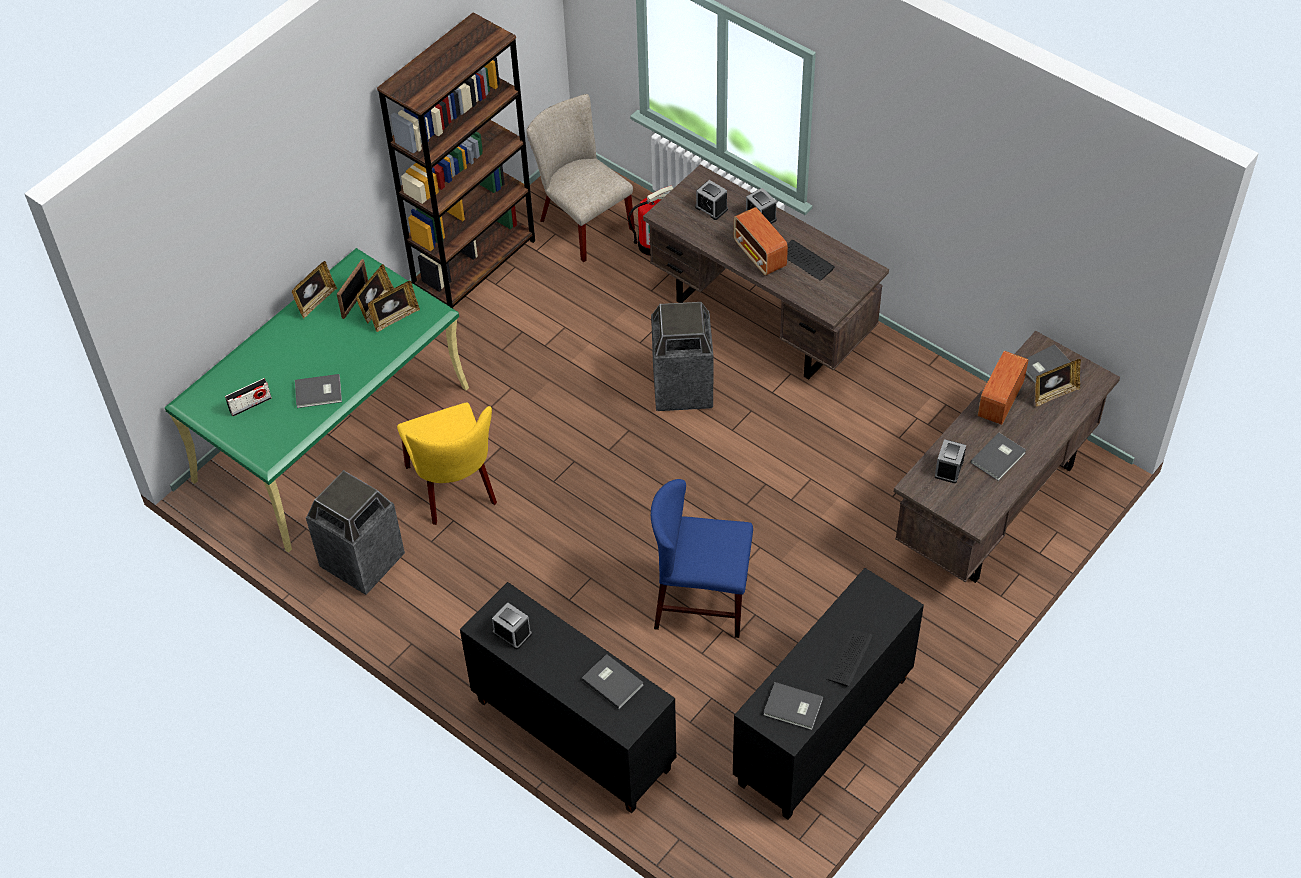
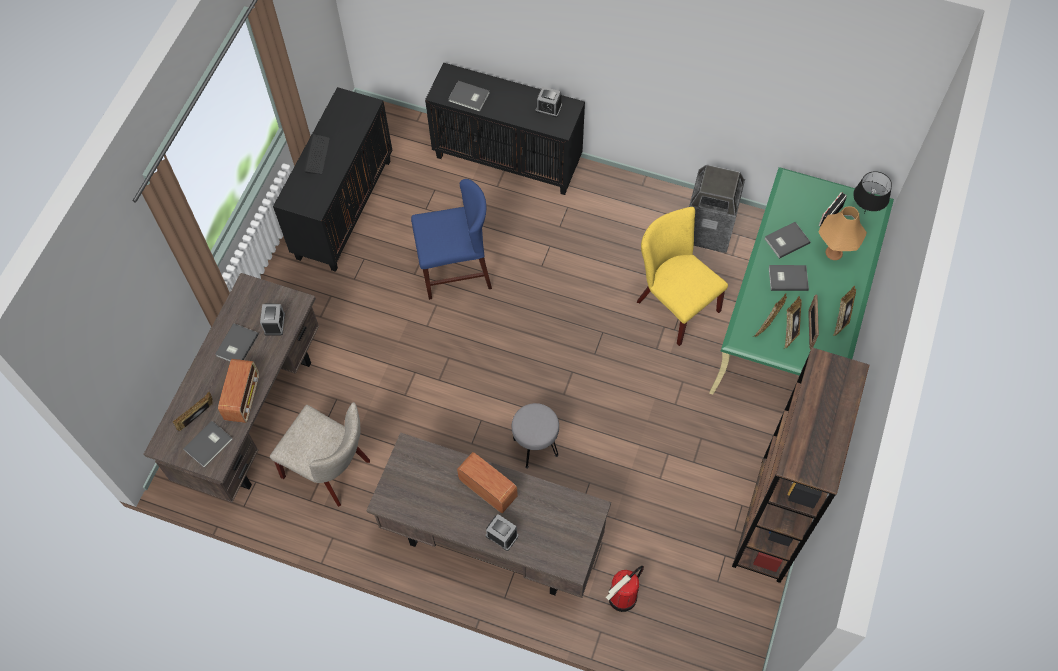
camera: 160 degrees right, 10 degrees up
beige chair [526,94,635,262] -> beige chair moved to [270,402,370,507]
trash can [651,302,713,411] -> grey stool [512,403,559,469]
alarm clock [695,180,728,220] -> none
grey book [763,682,823,730] -> grey book moved to [769,265,809,291]
keyboard [787,240,835,281] -> none
none -> orange table lamp [818,206,867,260]
none -> black table lamp [853,171,892,213]

